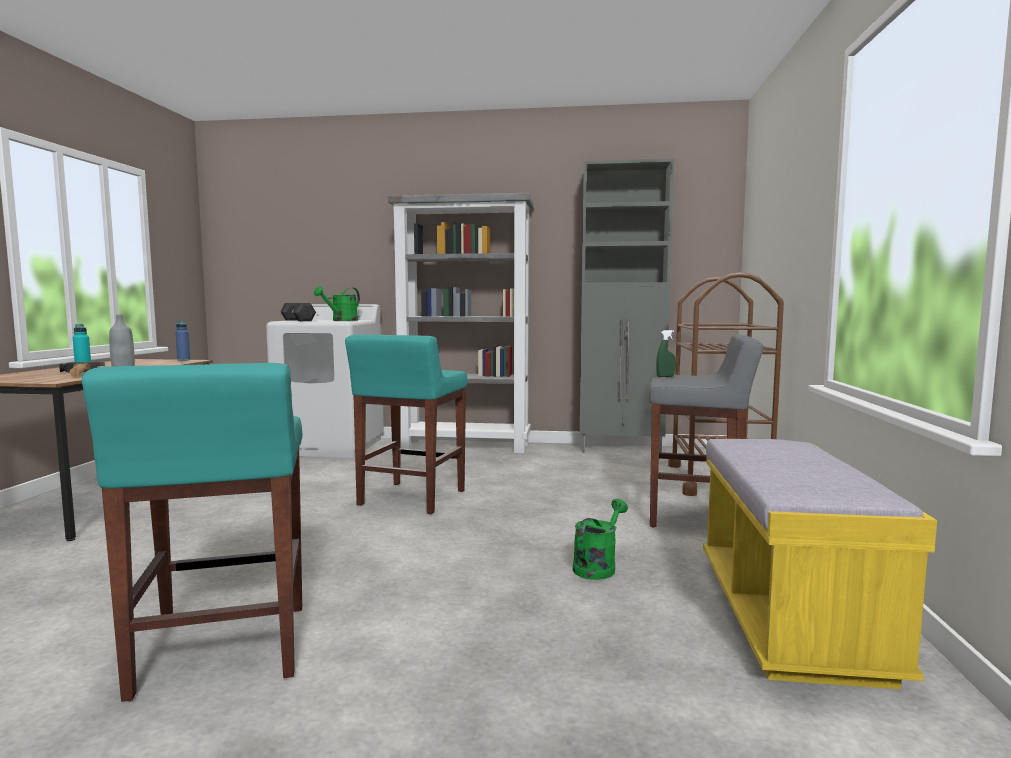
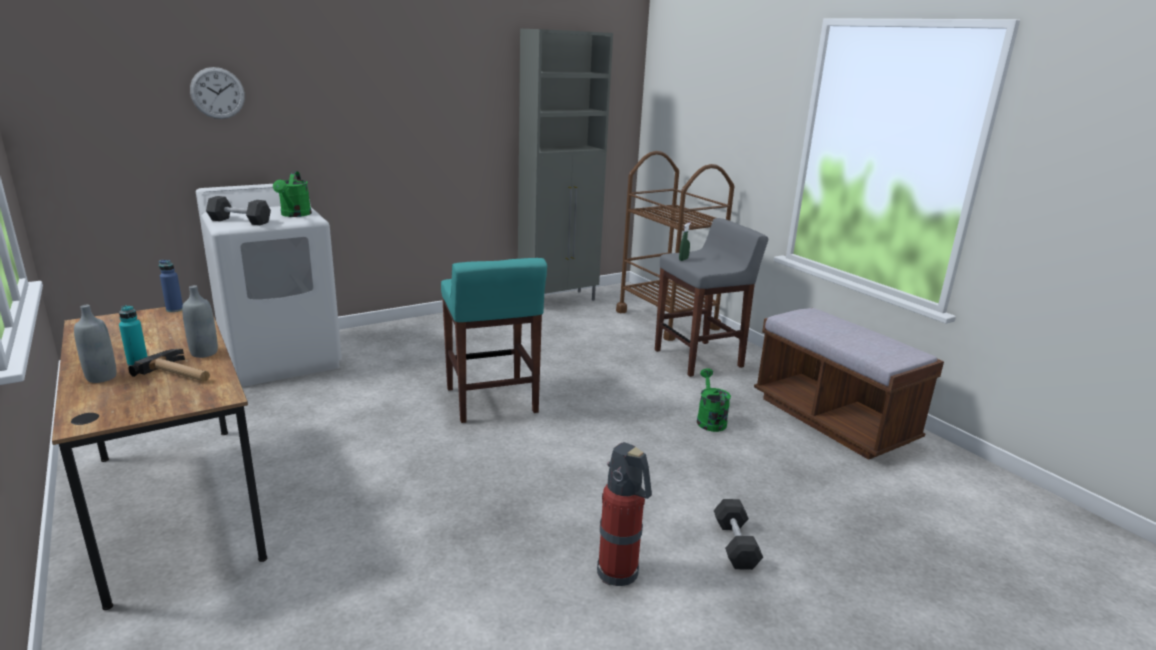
camera: 40 degrees left, 15 degrees up
turquoise stool [82,363,302,702] -> fire extinguisher [597,442,652,586]
grey bookcase [388,193,534,453] -> none
yellow bench [703,439,937,689] -> brown bench [754,308,944,460]
none -> grey bottle [74,305,117,383]
none -> wall clock [190,67,245,119]
none -> black dumbbell [714,499,763,570]

